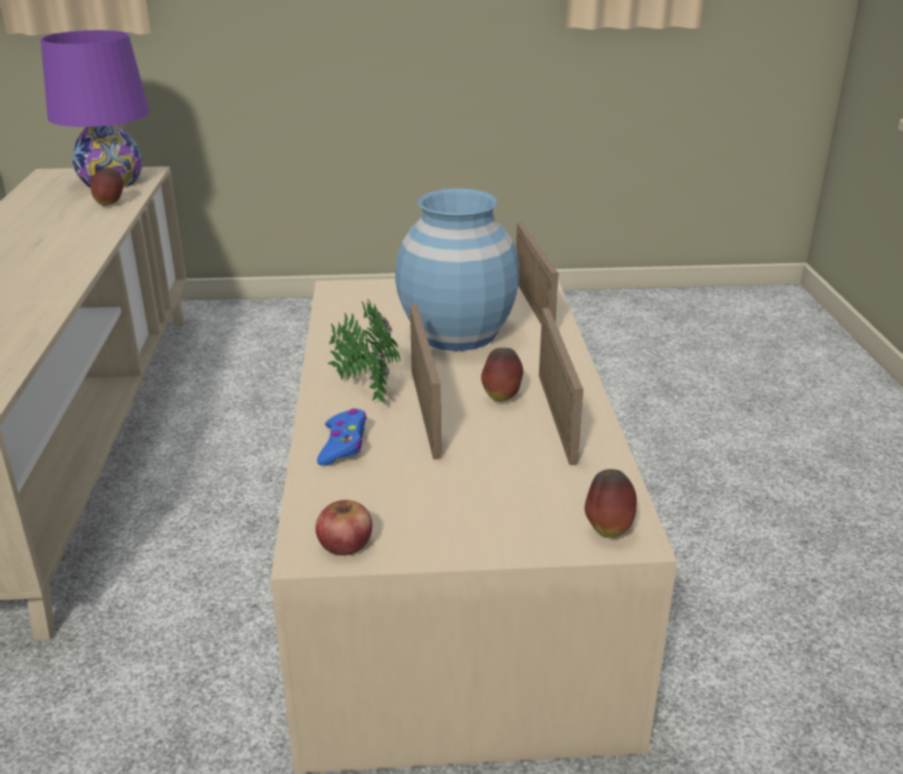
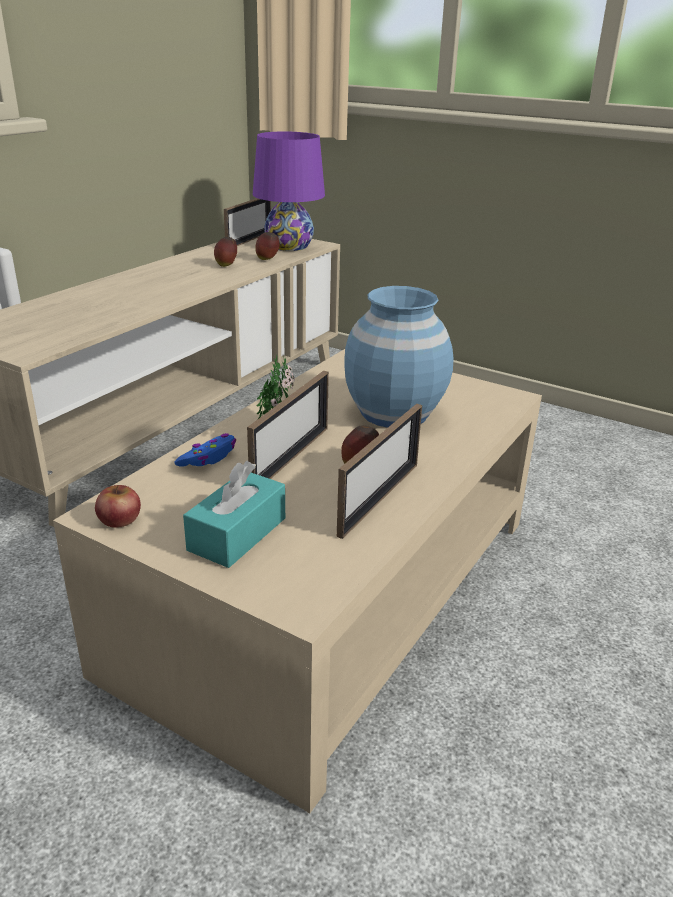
camera: 35 degrees right, 0 degrees up
picture frame [516,222,558,323] -> picture frame moved to [224,198,271,246]
apple [585,469,637,538] -> apple moved to [214,237,237,267]
none -> turquoise tissue box [183,461,285,568]

